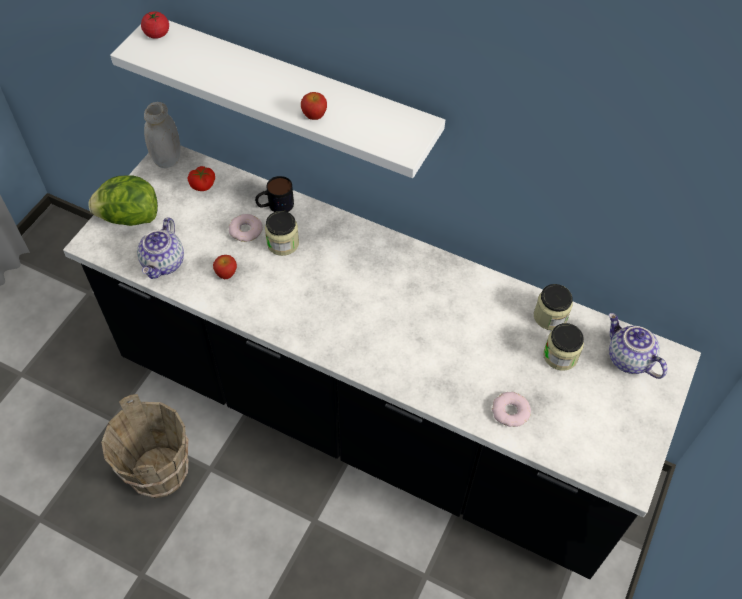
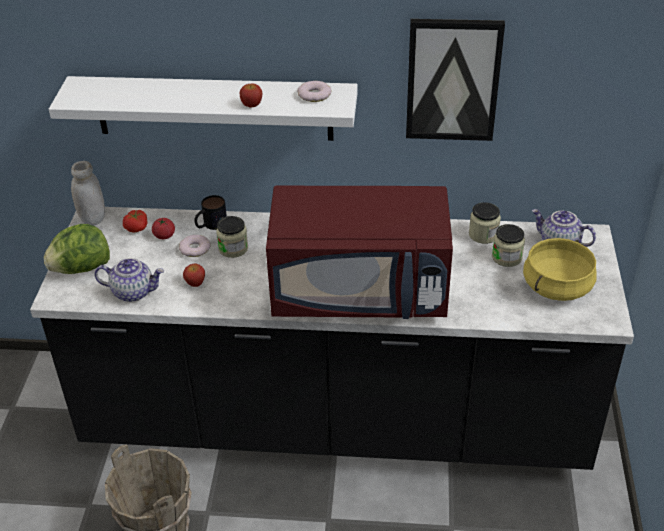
camera: 20 degrees left, 15 degrees down
teapot [137,217,184,279] -> teapot turned 75 degrees counterclockwise [94,258,164,302]
tomato [141,11,169,39] -> tomato moved to [152,218,175,239]
donut [492,392,531,427] -> donut moved to [297,81,332,102]
none -> red microwave [266,186,453,319]
none -> picture [406,19,505,141]
none -> yellow cooking pot [523,238,597,301]

